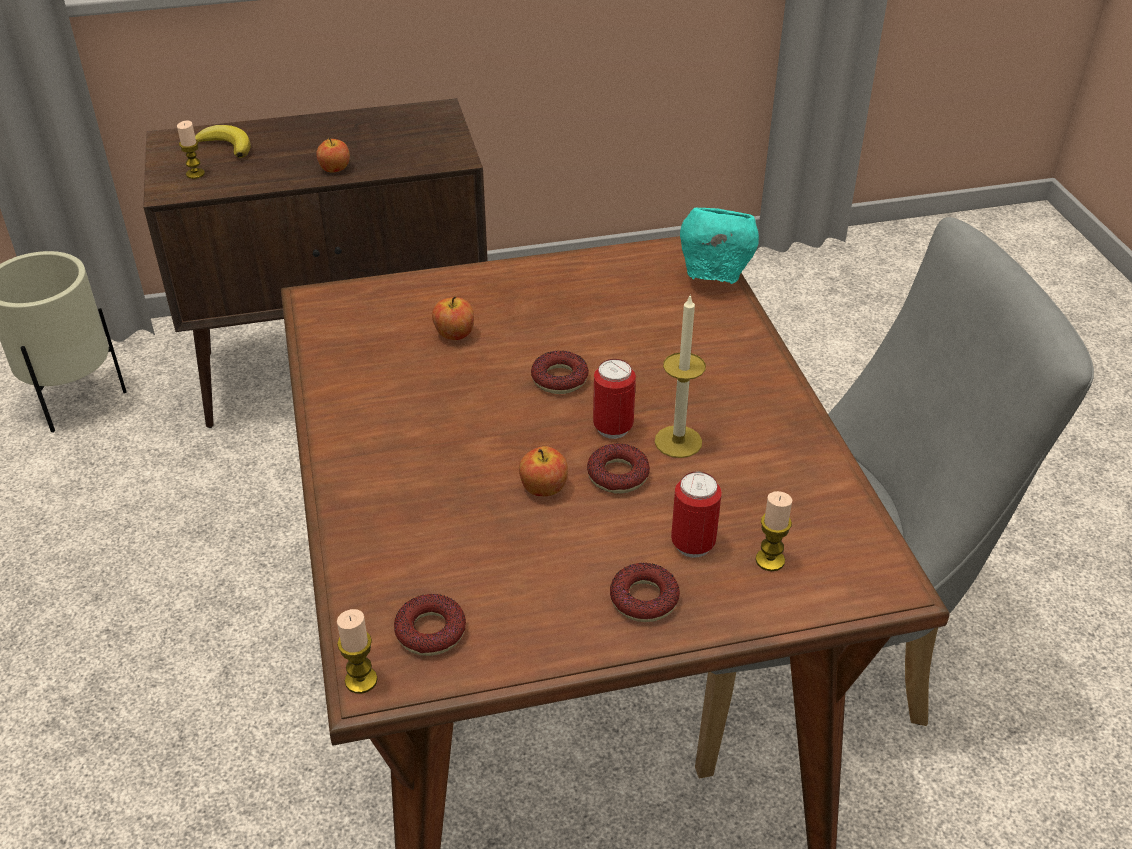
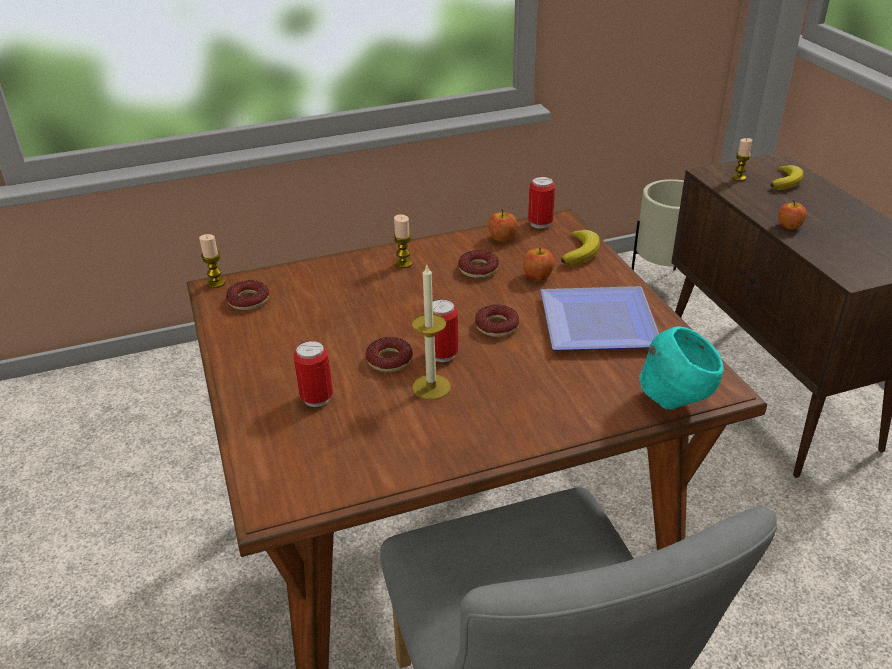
camera: 85 degrees right, 5 degrees down
apple [519,446,568,496] -> apple moved to [488,209,517,242]
donut [610,563,680,622] -> donut moved to [458,250,499,278]
candle [756,491,792,571] -> candle moved to [393,214,413,268]
none -> can [528,176,555,229]
none -> plate [541,286,659,351]
none -> banana [561,230,600,266]

